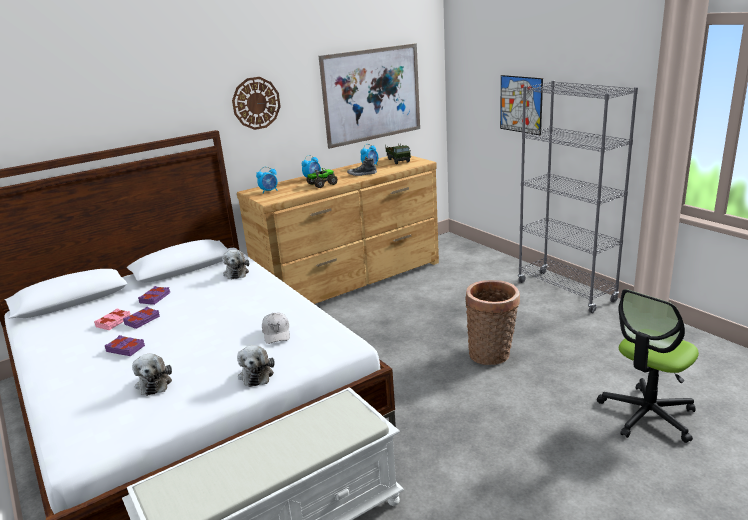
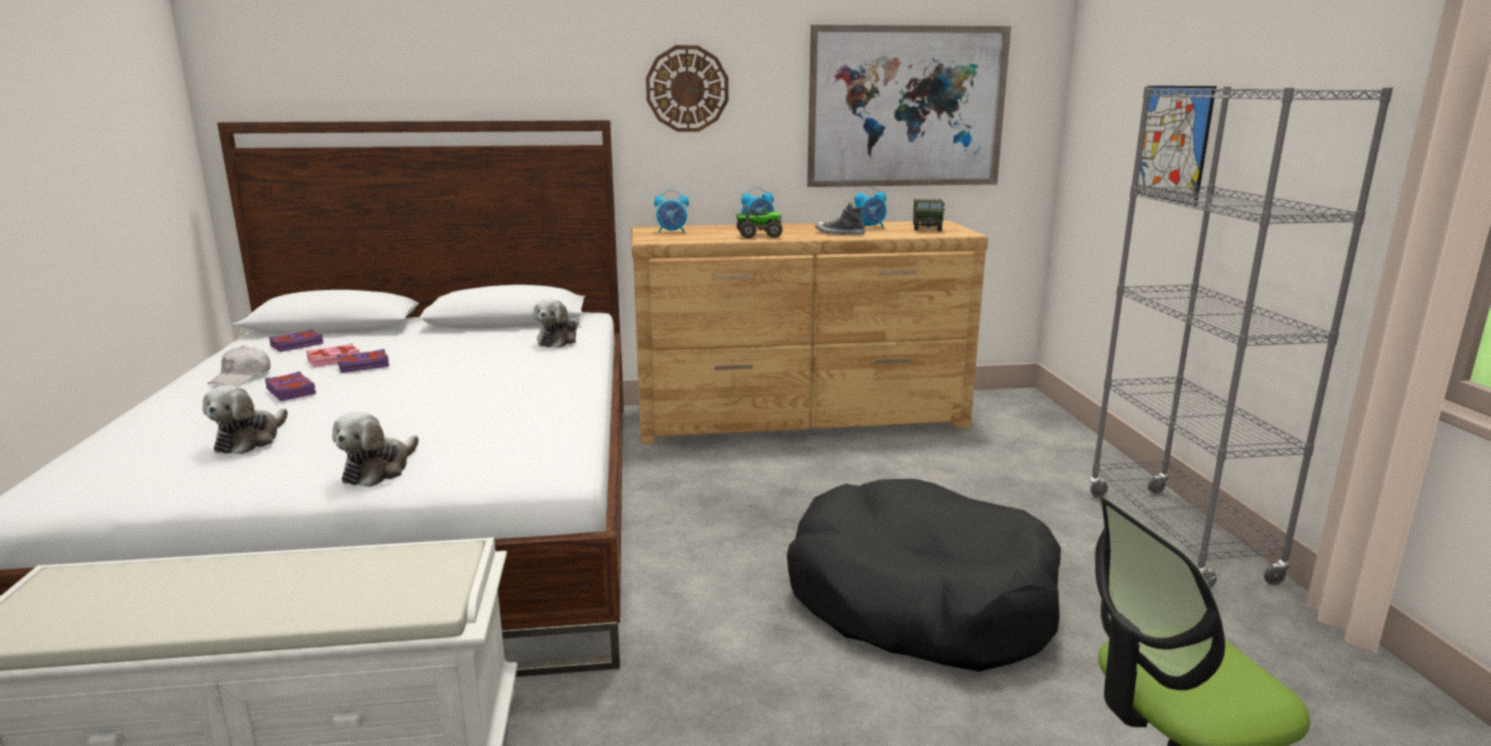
camera: 25 degrees right, 5 degrees down
purple book [138,286,170,305] -> purple book moved to [269,329,324,352]
white cap [262,313,290,344] -> white cap moved to [208,346,271,386]
basket [465,280,520,365] -> black dog bed [787,479,1061,672]

